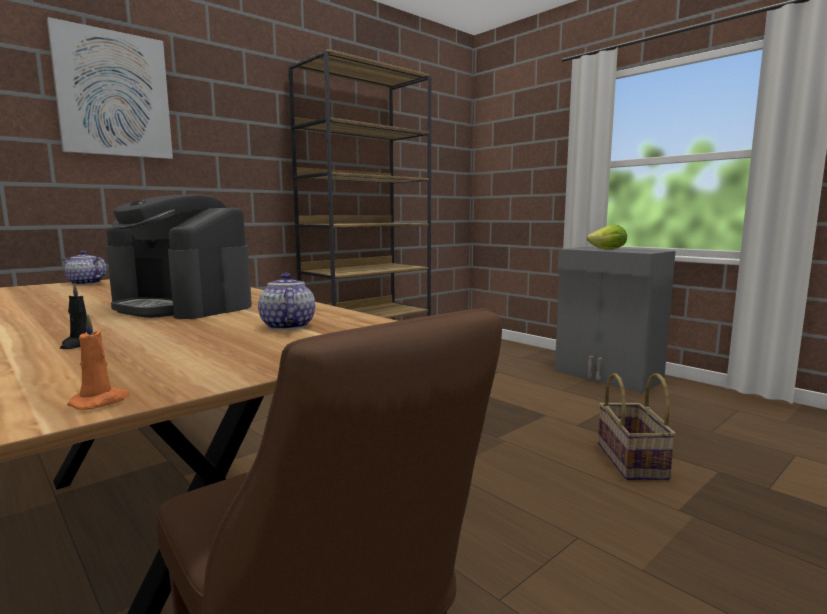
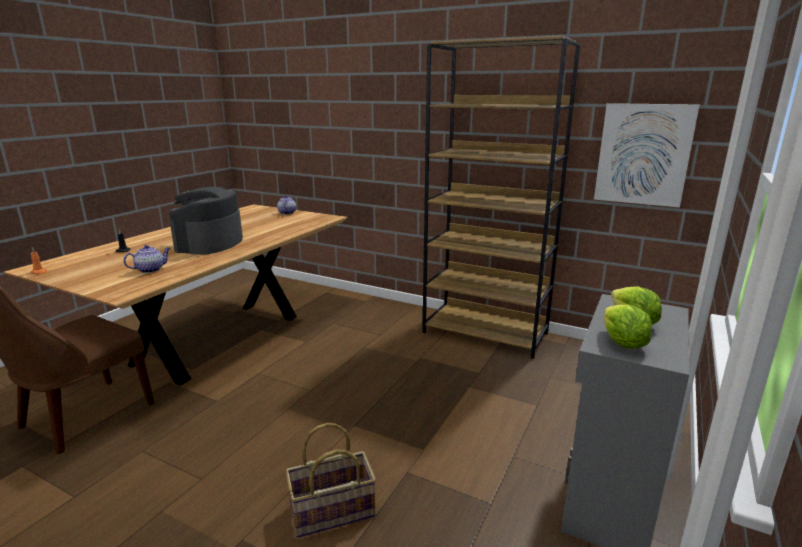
camera: 70 degrees right, 10 degrees up
picture [47,17,173,159] -> picture moved to [594,103,700,207]
none -> lettuce [604,305,652,349]

